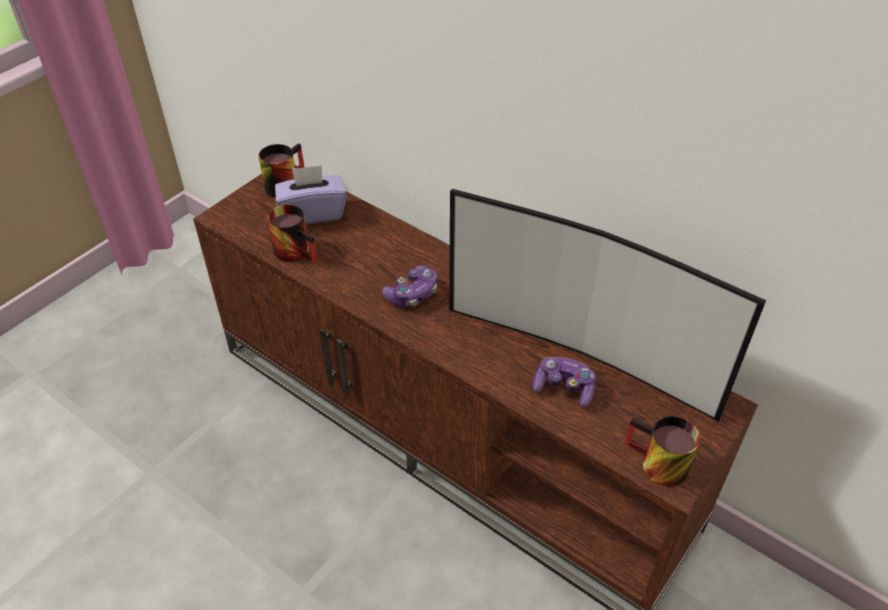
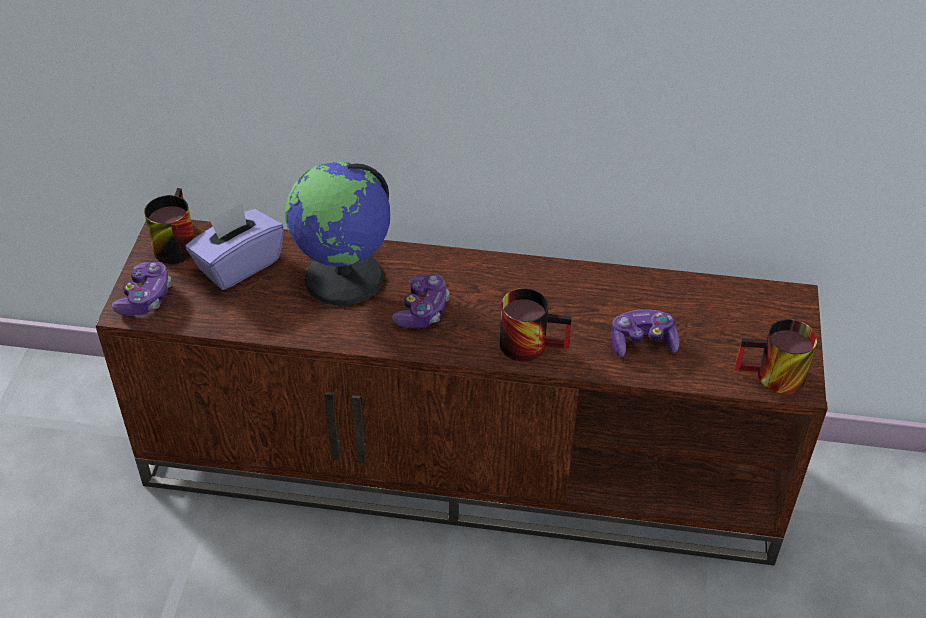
camera: 30 degrees left, 0 degrees up
mug [267,204,318,263] -> mug moved to [500,288,572,361]
television [449,189,766,421] -> none
none -> game controller [112,262,172,316]
none -> globe [285,162,390,306]

